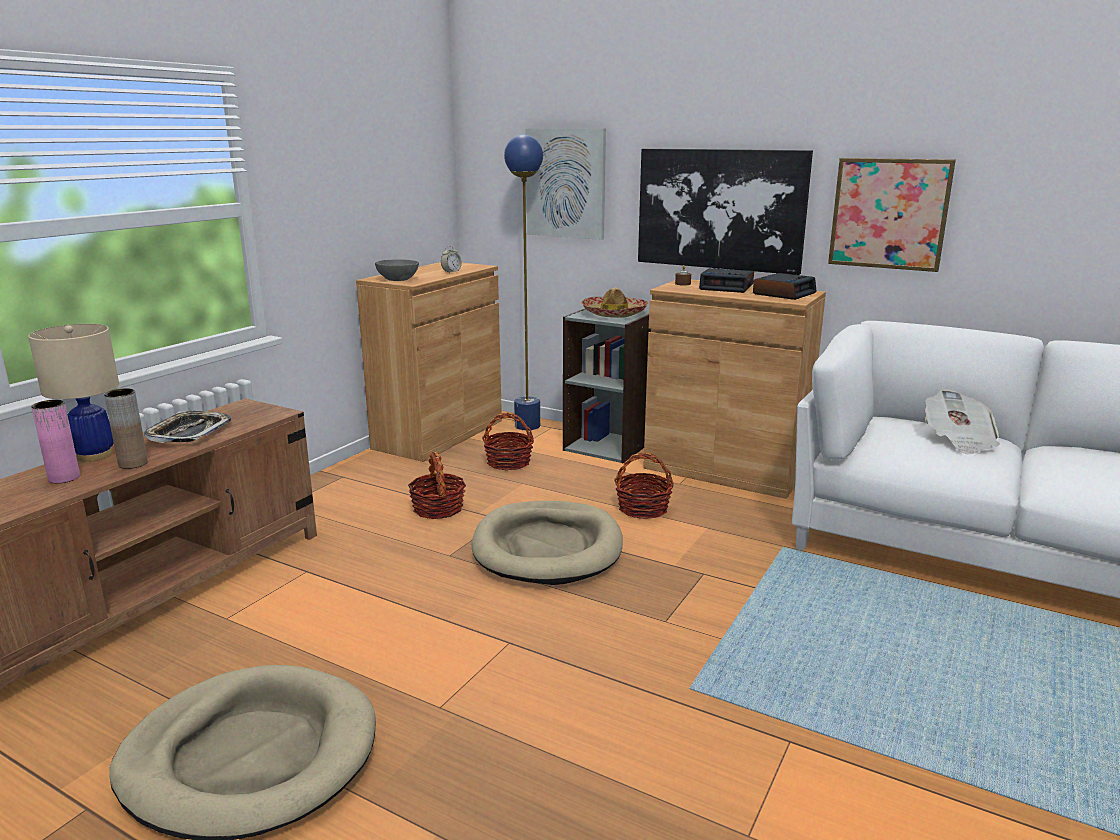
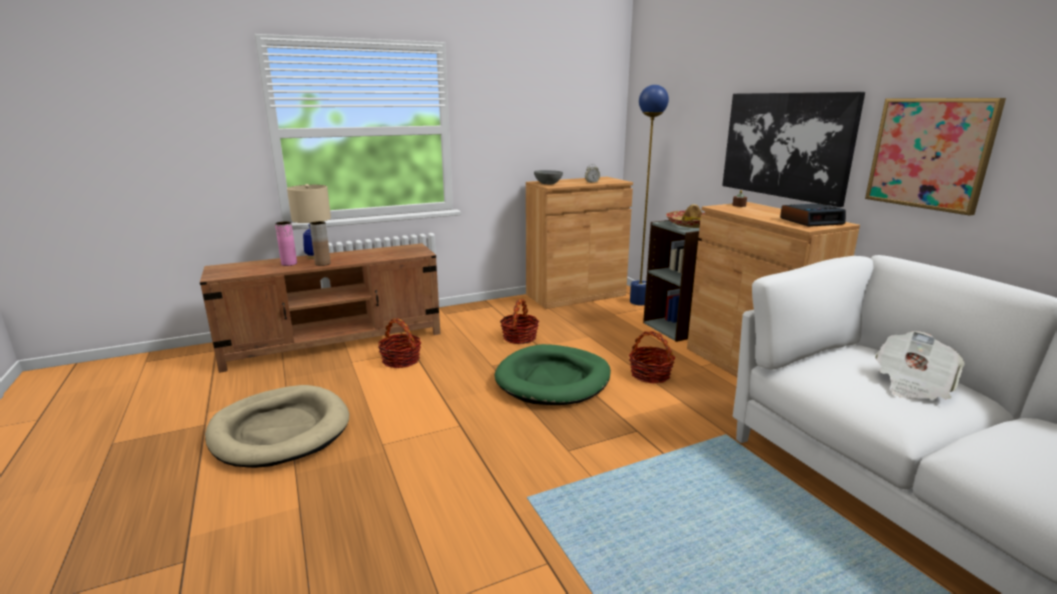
camera: 35 degrees right, 0 degrees up
tray [144,411,231,443] -> none
beige dog bed [472,501,623,585] -> green dog bed [495,344,611,405]
basket [482,412,534,471] -> basket moved to [378,319,421,368]
picture [525,128,606,240] -> none
alarm clock [699,268,754,293] -> none

